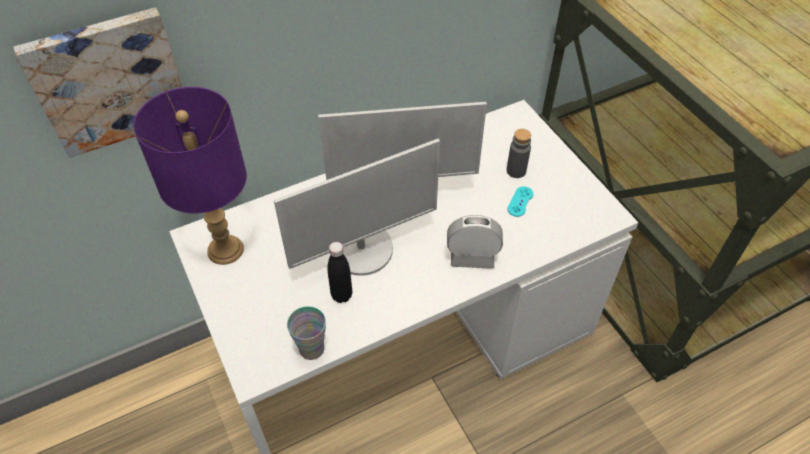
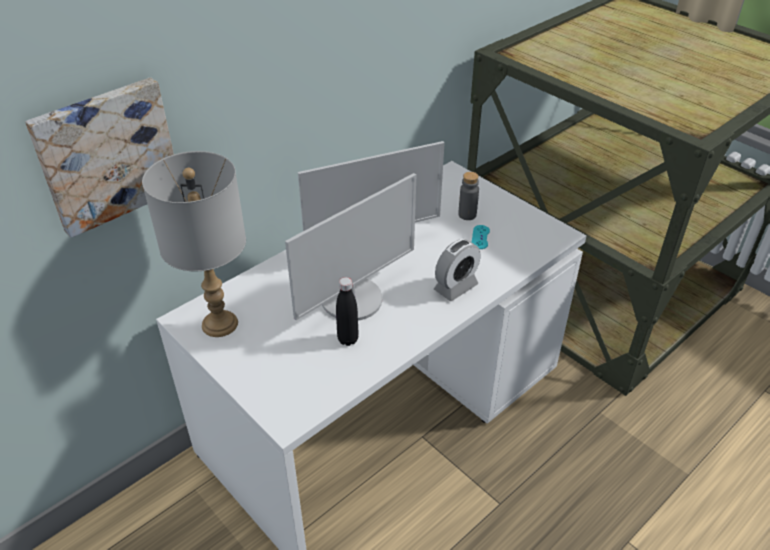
camera: 15 degrees left, 10 degrees down
purple table lamp [133,87,247,265] -> grey table lamp [142,151,246,337]
cup [287,306,326,360] -> none
alarm clock [447,215,503,269] -> alarm clock turned 150 degrees clockwise [434,239,480,301]

